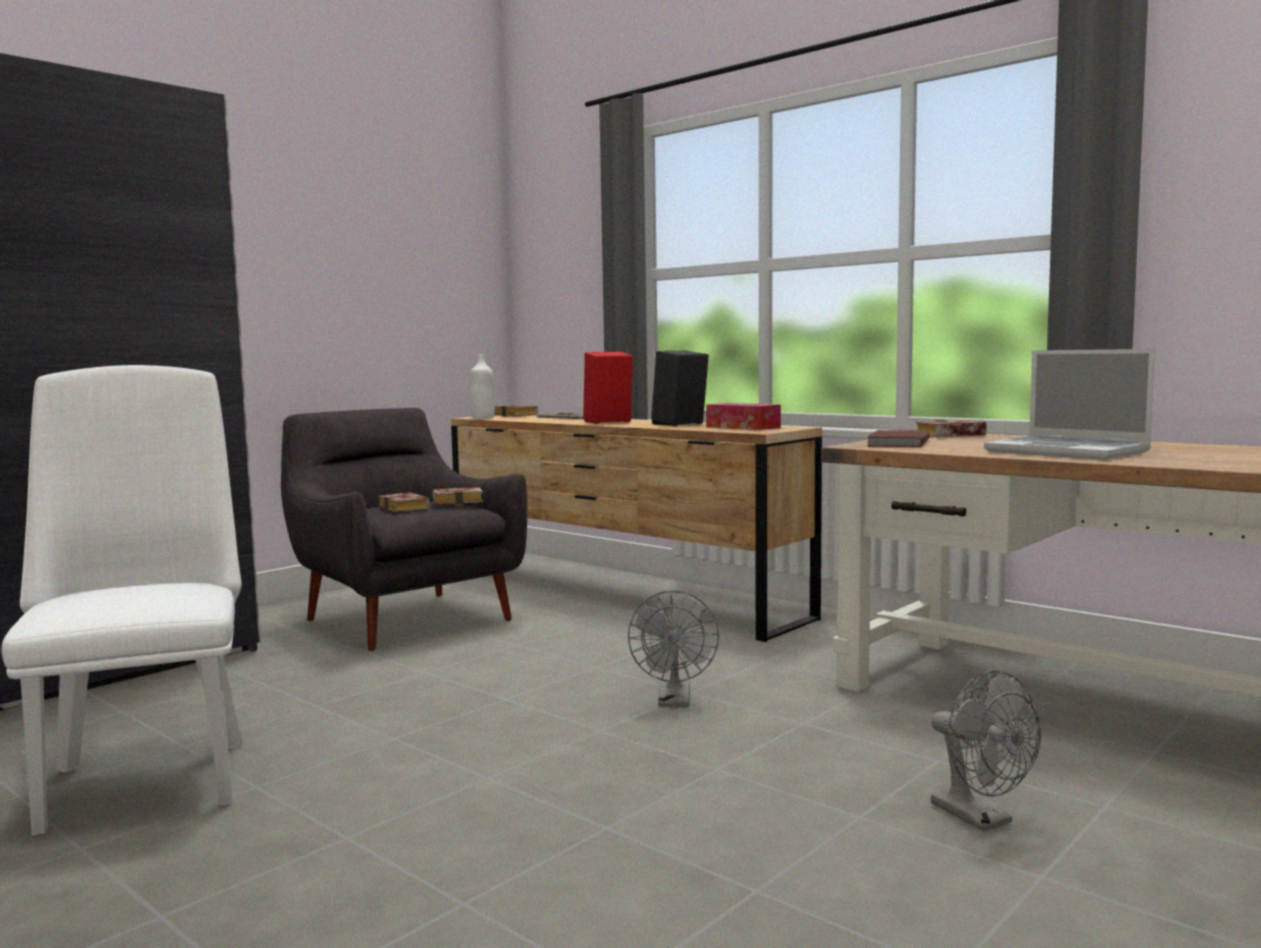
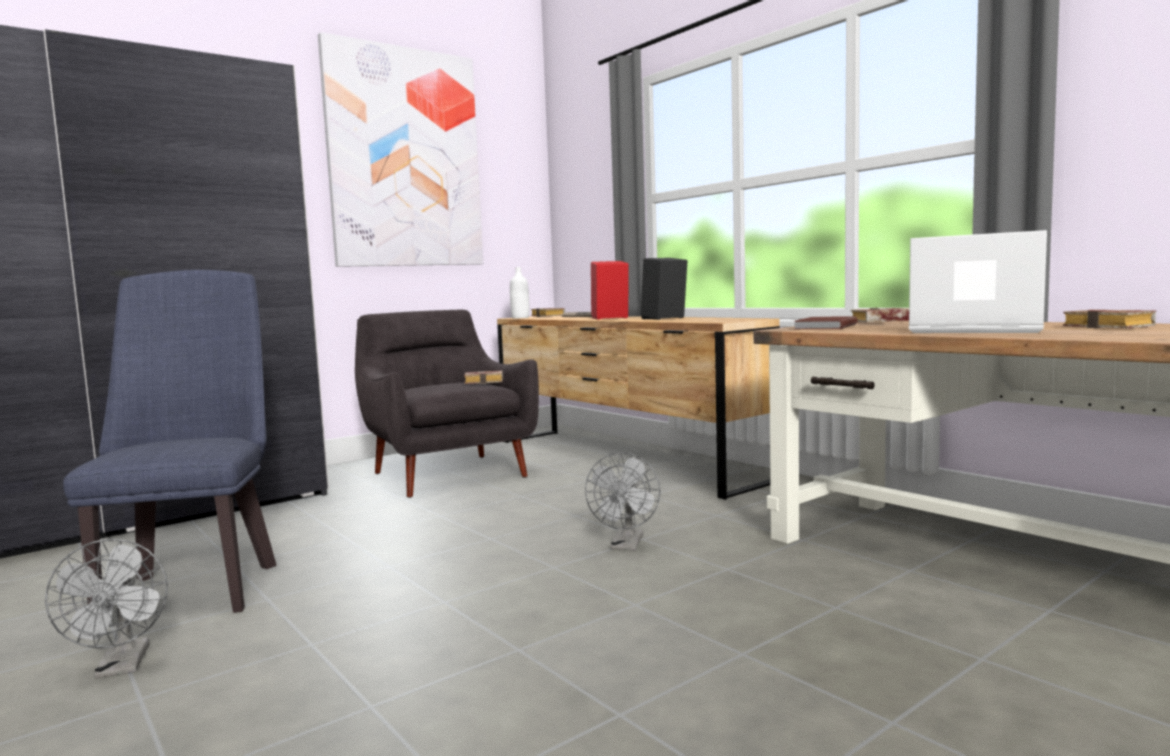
camera: 10 degrees right, 0 degrees up
white chair [1,365,243,835] -> blue chair [63,270,276,613]
book [378,493,430,512] -> book moved to [1063,310,1156,328]
tissue box [706,403,781,430] -> none
grey fan [931,670,1041,831] -> grey fan moved to [45,539,168,678]
laptop [984,349,1155,460] -> laptop turned 150 degrees clockwise [909,230,1047,333]
none -> picture [318,32,483,267]

